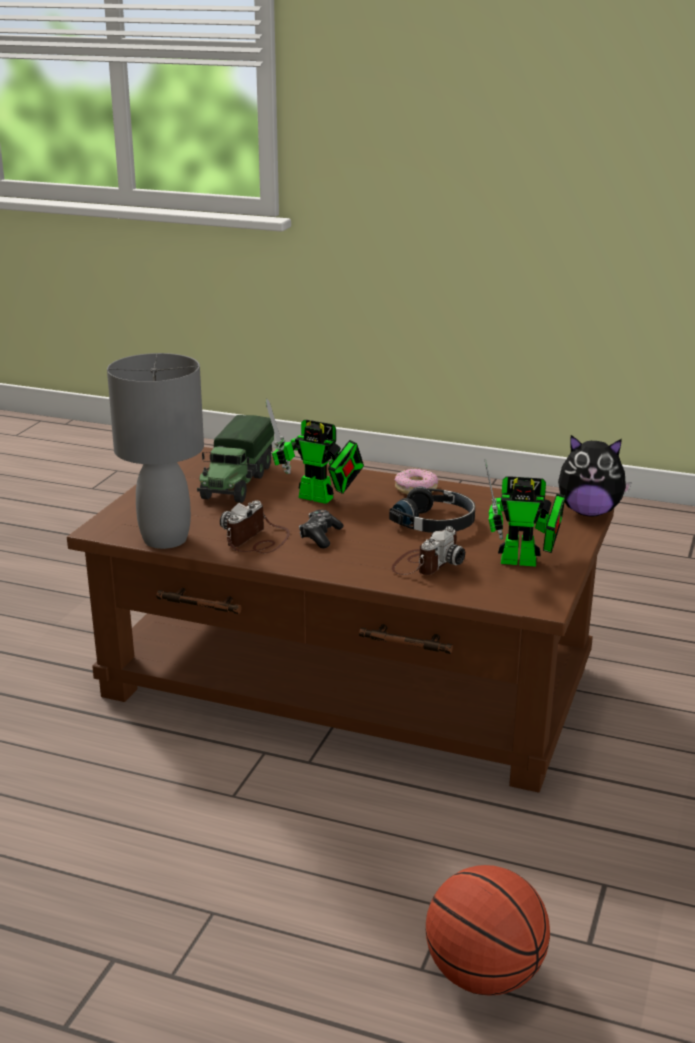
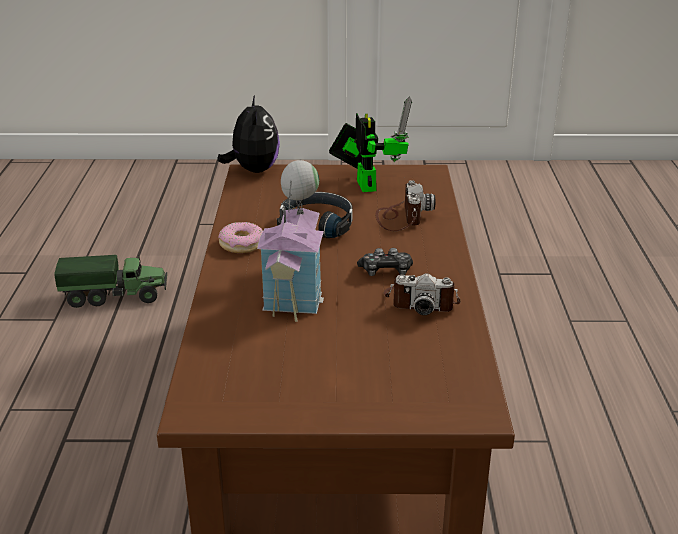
camera: 110 degrees left, 5 degrees up
grey table lamp [107,353,204,549] -> none
toy truck [197,415,274,503] -> toy truck moved to [54,255,167,308]
toy robot [266,399,364,504] -> toy house [257,160,324,322]
camera [392,526,465,575] -> camera turned 75 degrees clockwise [375,180,435,231]
basketball [426,865,550,996] -> none

